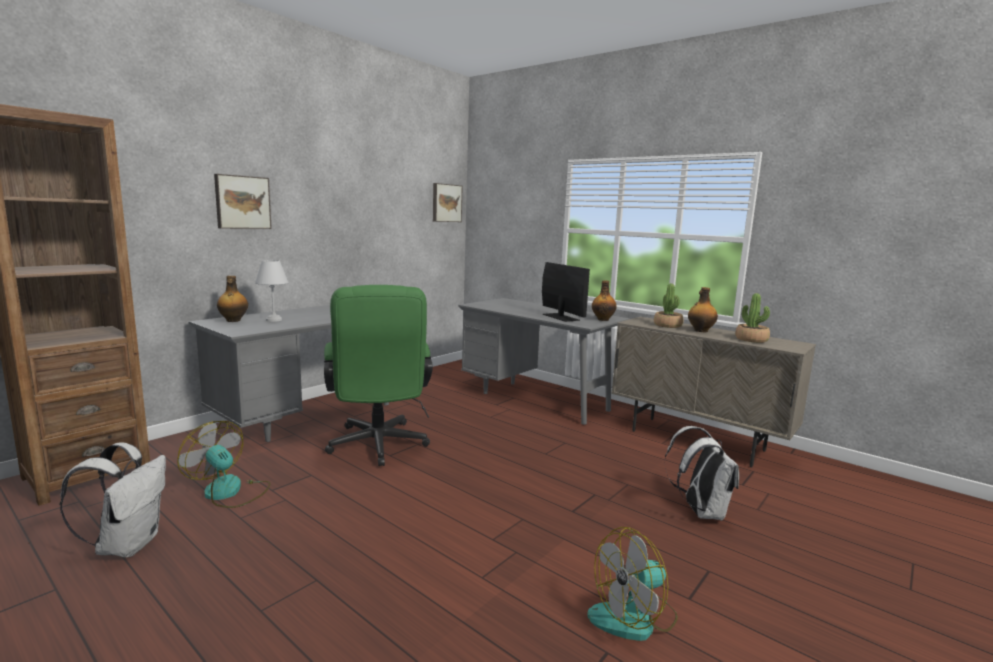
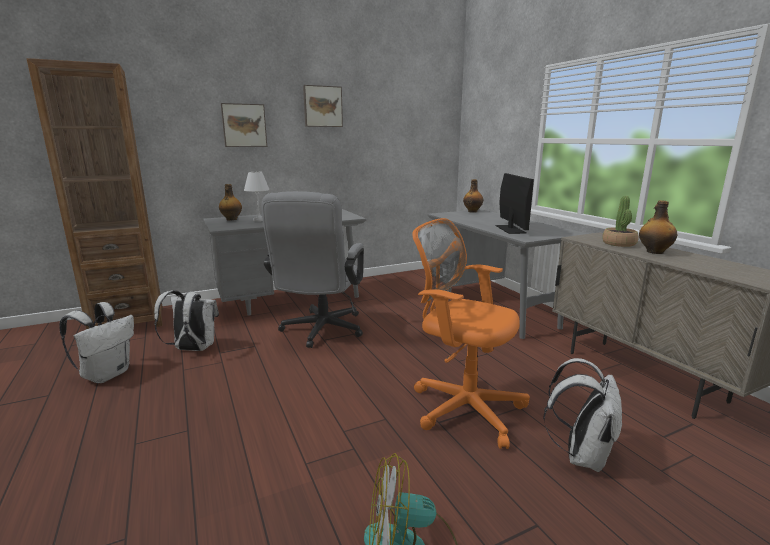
camera: 25 degrees right, 5 degrees up
fan [177,421,271,508] -> white backpack [154,290,219,351]
green office chair [324,285,433,466] -> grey office chair [261,191,364,348]
picture [433,183,463,222] -> picture moved to [303,85,343,127]
bottle [592,280,617,321] -> bottle moved to [463,179,483,212]
potted plant [735,293,770,343] -> none
none -> orange office chair [412,218,530,449]

